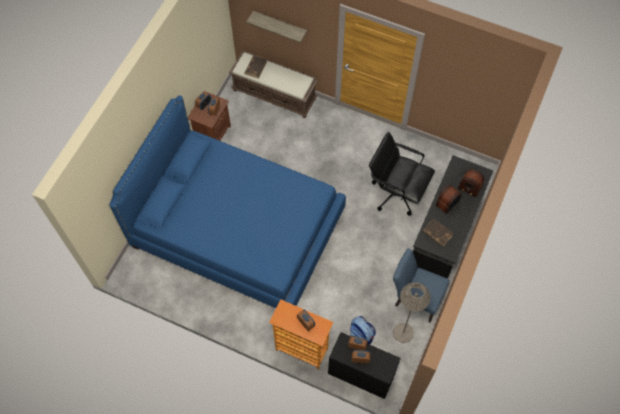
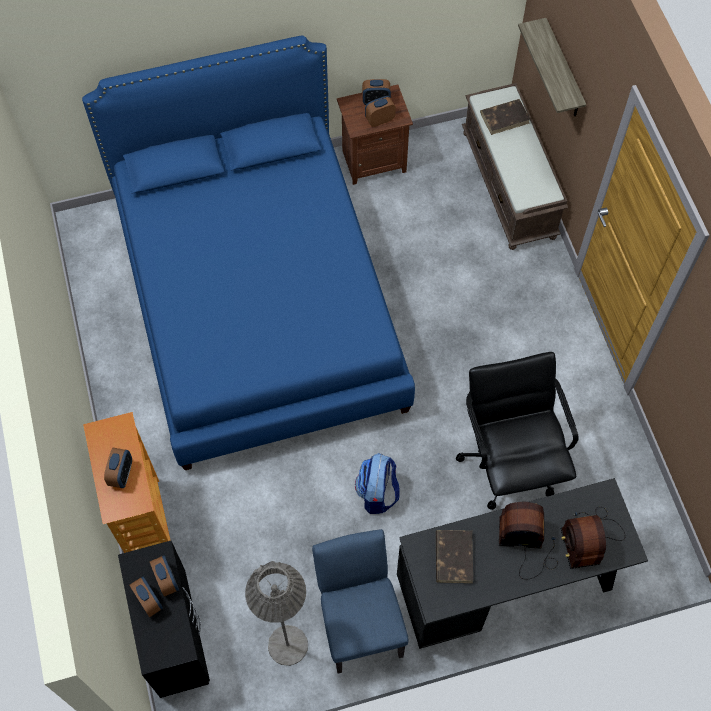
camera: 50 degrees right, 0 degrees up
backpack [350,316,376,344] -> backpack moved to [355,453,400,514]

